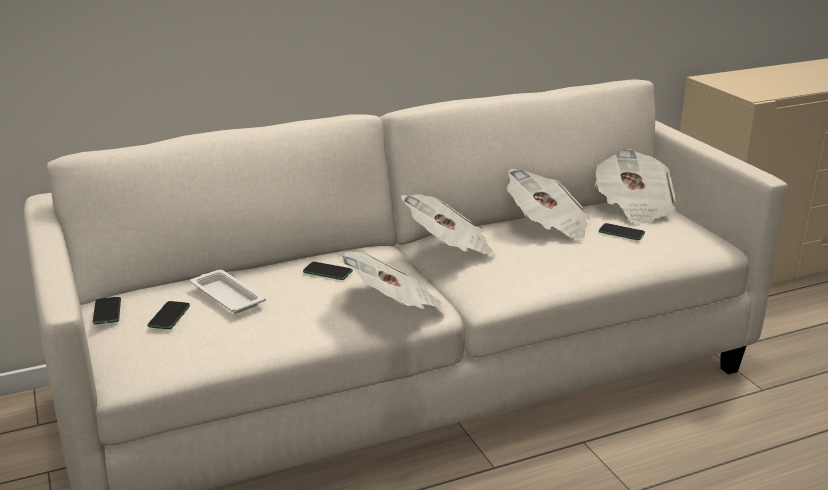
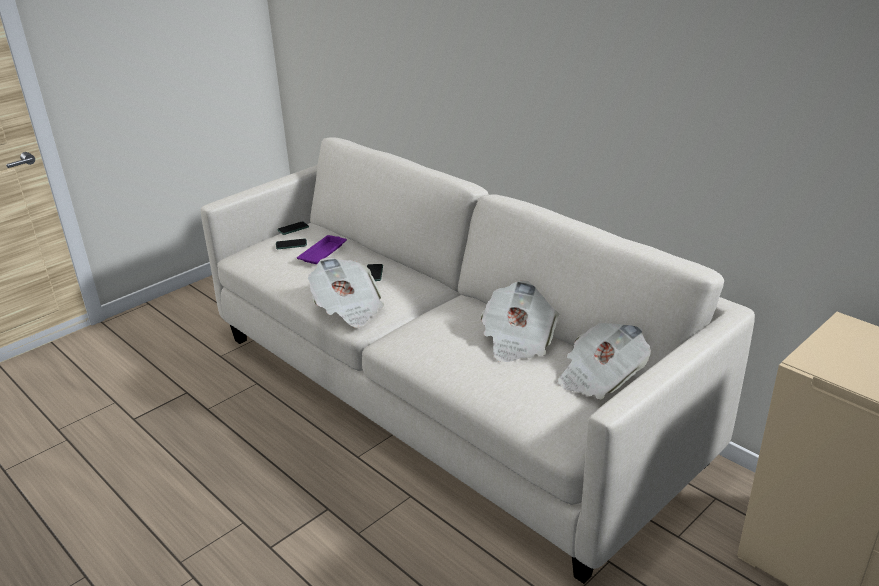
camera: 70 degrees right, 5 degrees up
white tray [190,270,266,313] -> purple tray [297,235,347,264]
newspaper [401,194,495,256] -> none
phone [599,223,645,240] -> none

